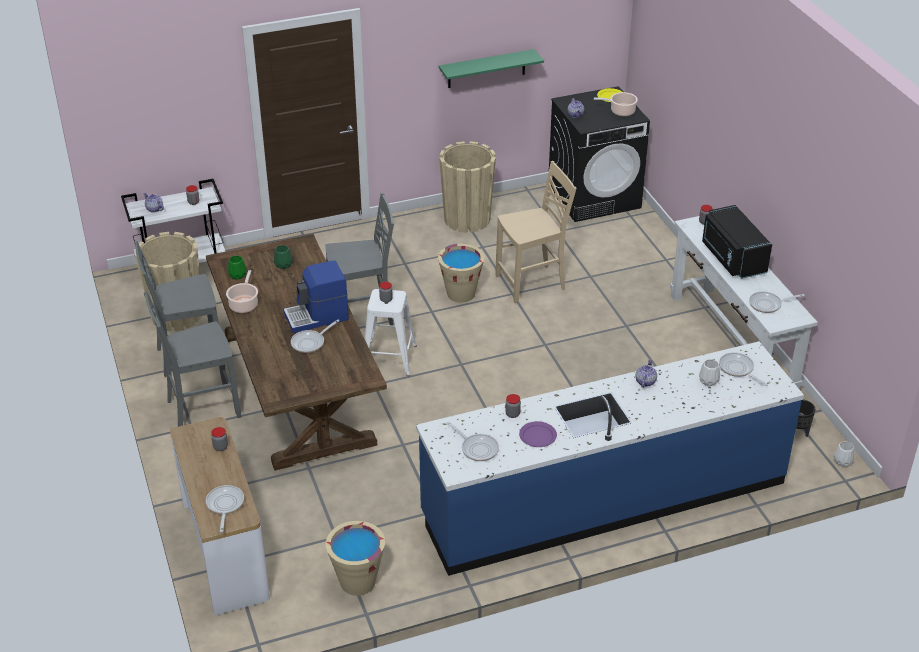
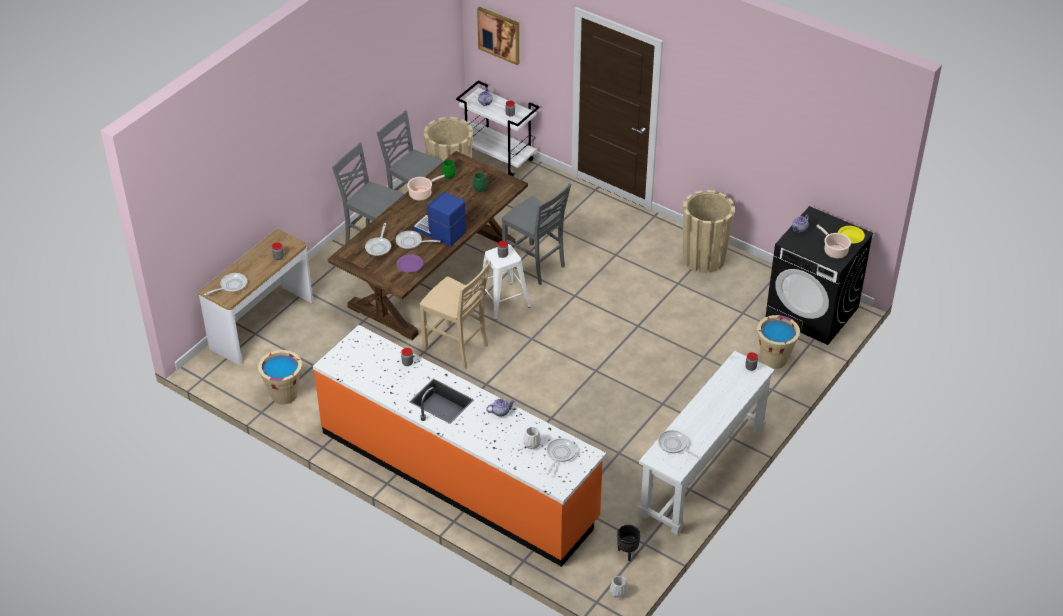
camera: 55 degrees right, 5 degrees up
blue counter [416,341,804,576] -> orange counter [313,325,606,567]
beige bucket [438,244,485,303] -> beige bucket moved to [757,315,800,369]
green shelf [439,49,544,88] -> none
frying pan [446,421,499,461] -> frying pan moved to [365,223,391,256]
beige chair [495,161,576,303] -> beige chair moved to [420,261,491,369]
purple plate [519,421,557,447] -> purple plate moved to [397,254,424,273]
black microwave [702,205,772,279] -> none
none -> picture [477,7,519,65]

